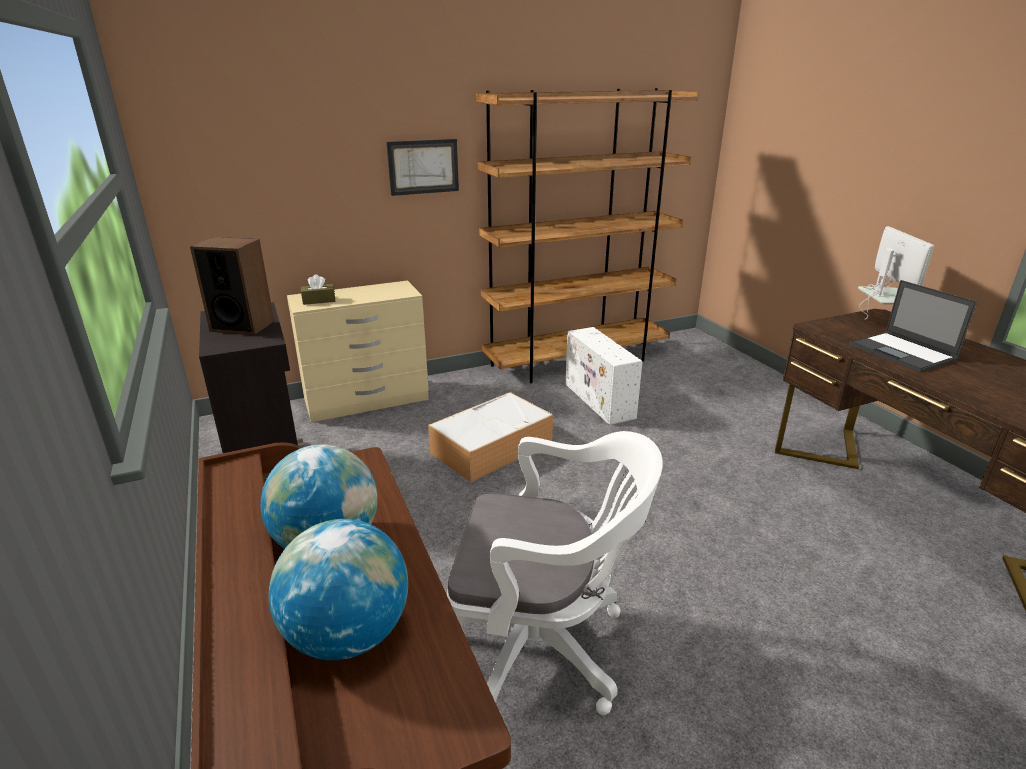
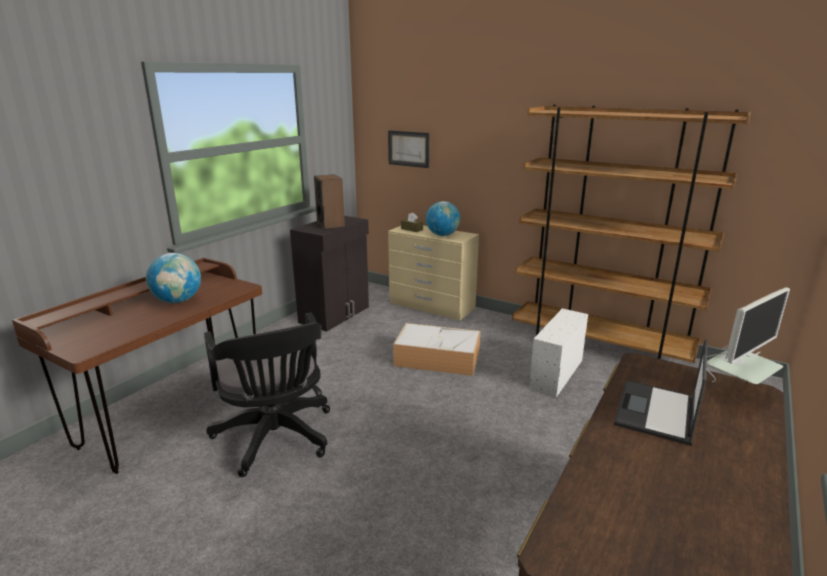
camera: 55 degrees right, 5 degrees down
globe [269,519,408,660] -> globe moved to [426,201,460,236]
picture [386,139,459,196] -> picture moved to [388,130,429,168]
white office chair [446,431,663,715] -> black office chair [204,313,330,477]

